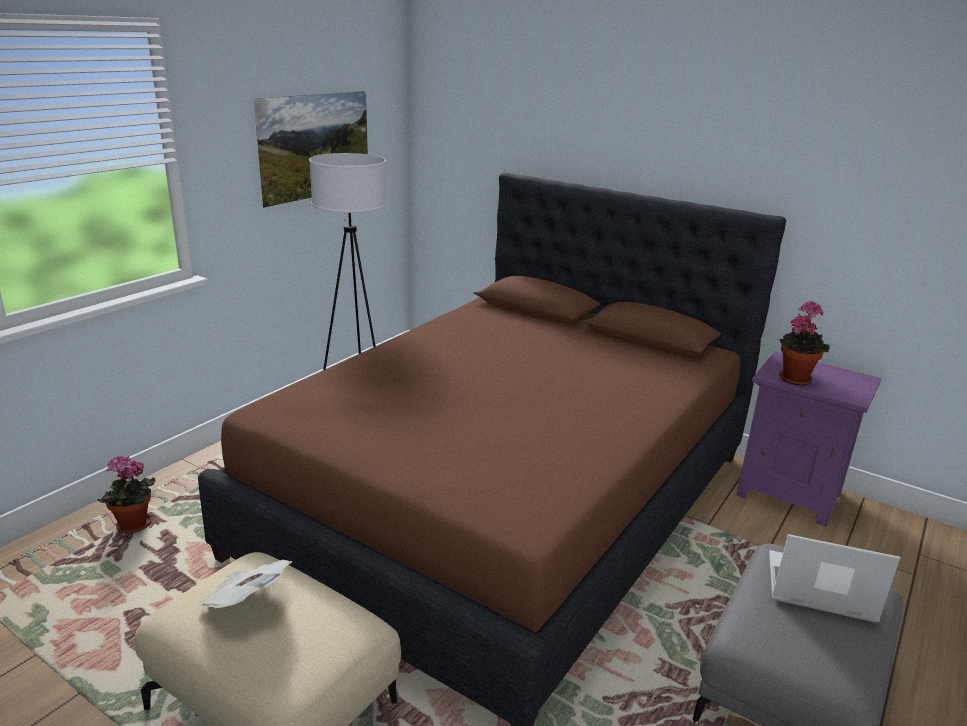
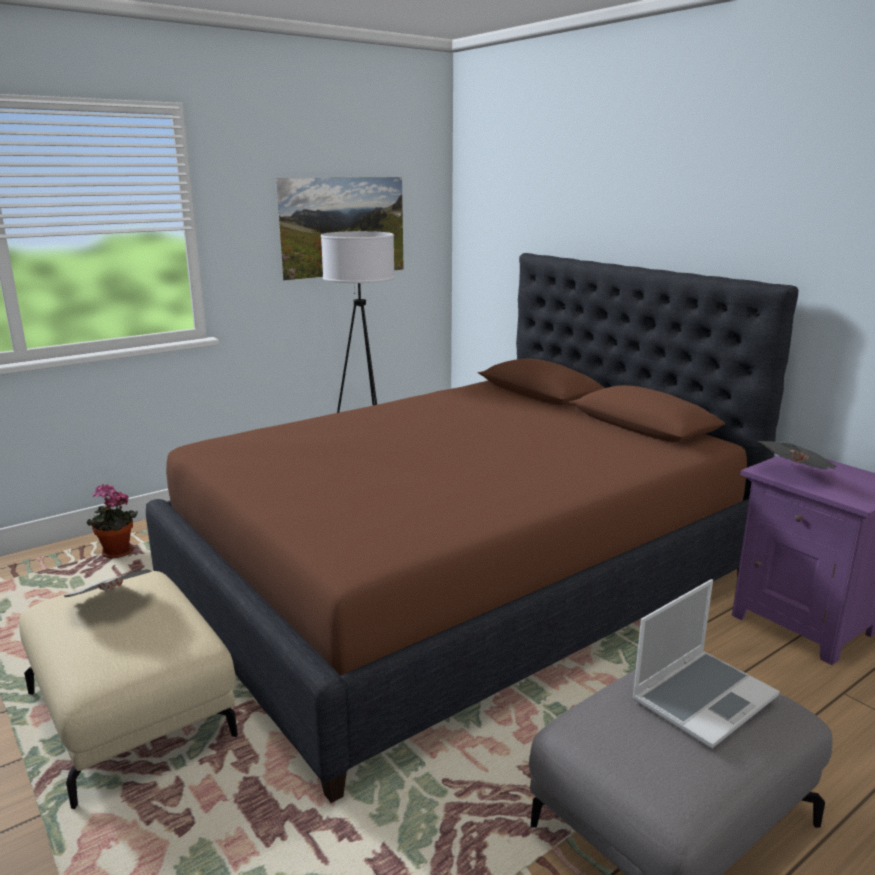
camera: 20 degrees right, 5 degrees down
laptop [769,534,901,622] -> laptop turned 105 degrees clockwise [632,579,780,749]
potted plant [779,301,830,386] -> newspaper [758,441,836,469]

